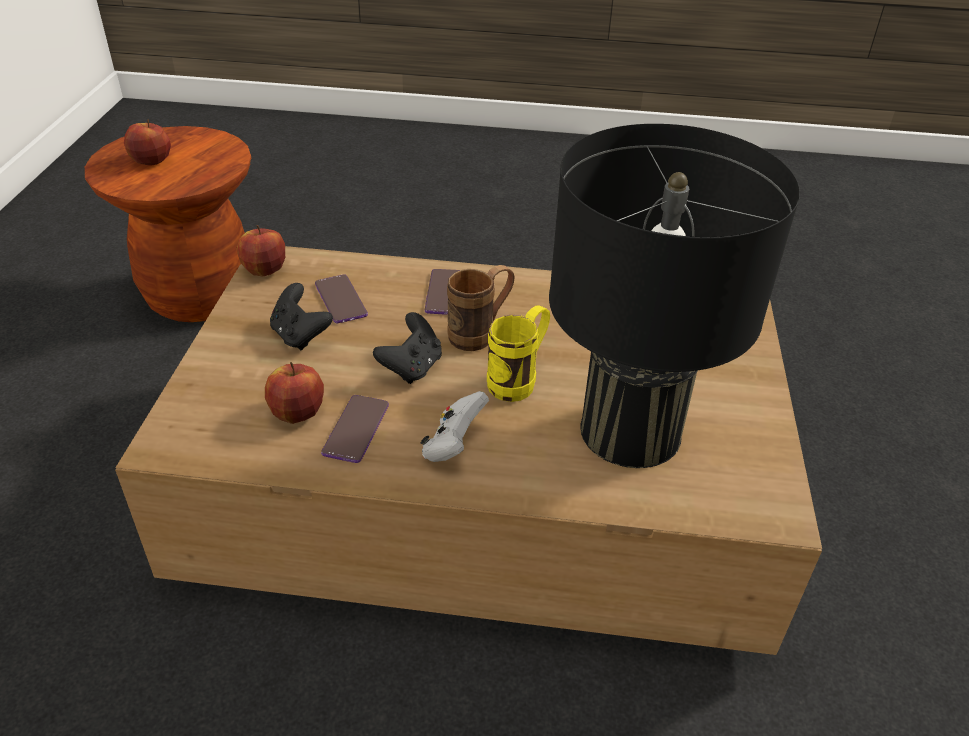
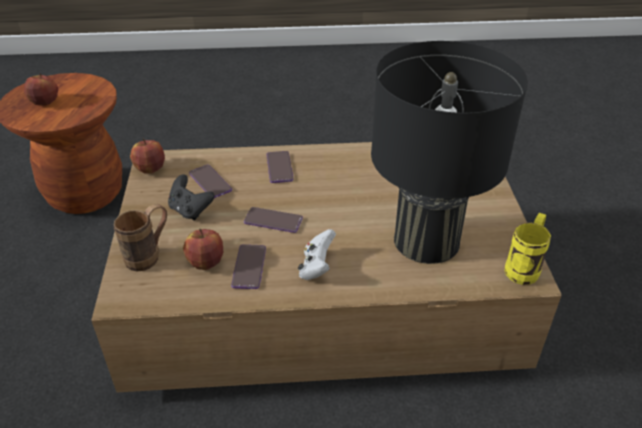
camera: 10 degrees left, 0 degrees up
black game controller [373,312,442,384] -> phone [244,207,303,233]
brown mug [447,265,515,351] -> brown mug moved to [114,204,167,271]
yellow mug [487,305,550,402] -> yellow mug moved to [504,213,551,285]

